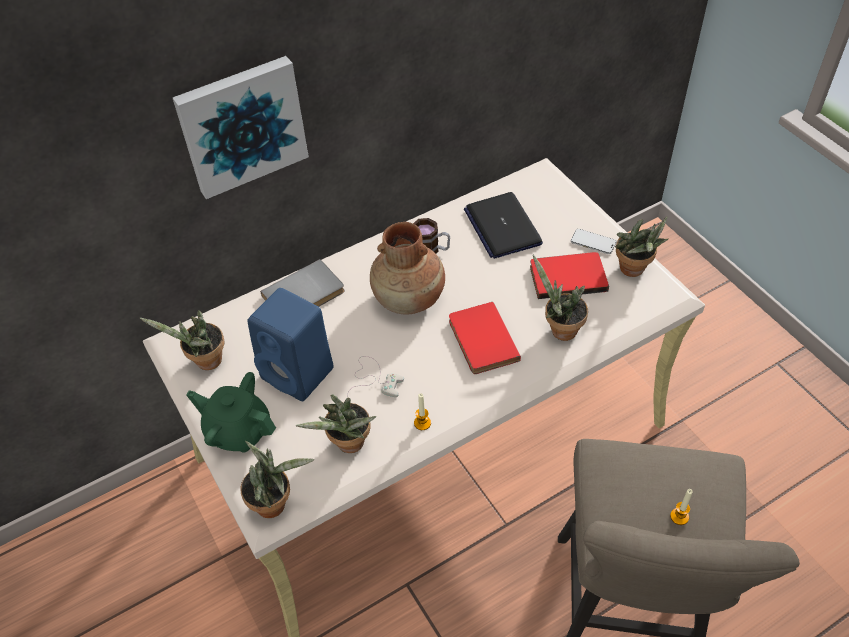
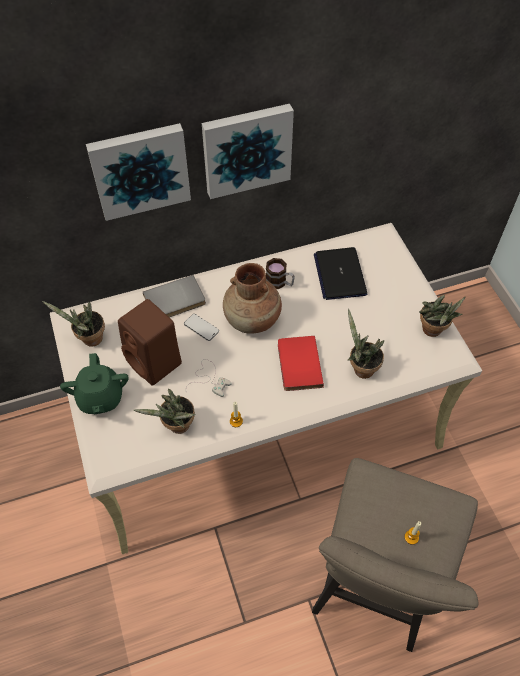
camera: 10 degrees right, 5 degrees up
green teapot [186,372,276,453] -> green teapot turned 135 degrees counterclockwise [60,353,129,415]
potted plant [240,441,314,518] -> none
blue speaker [248,288,334,401] -> brown speaker [118,299,182,386]
red book [530,252,609,299] -> none
phone [571,229,616,254] -> phone moved to [184,314,219,341]
none -> picture [202,104,294,199]

